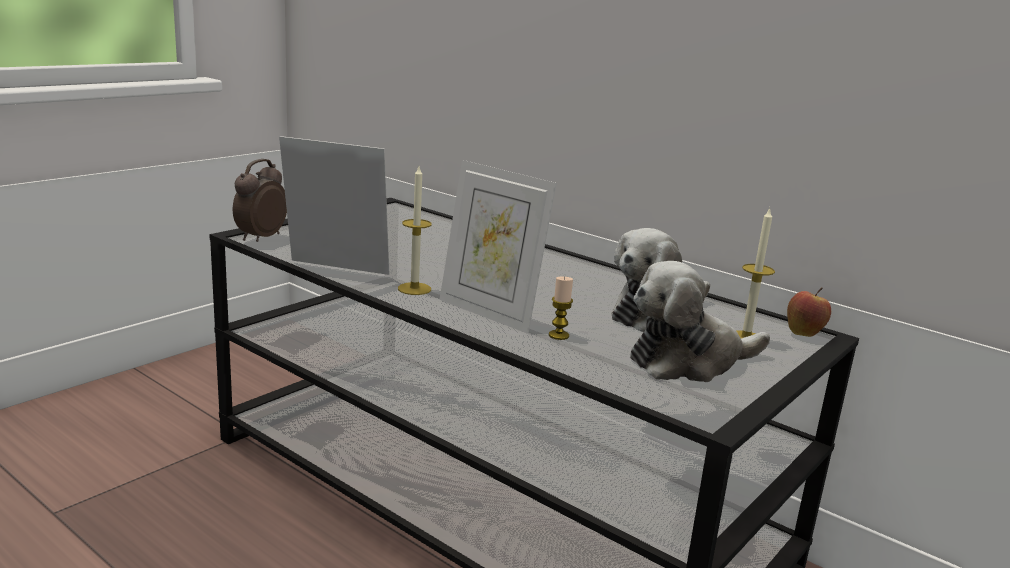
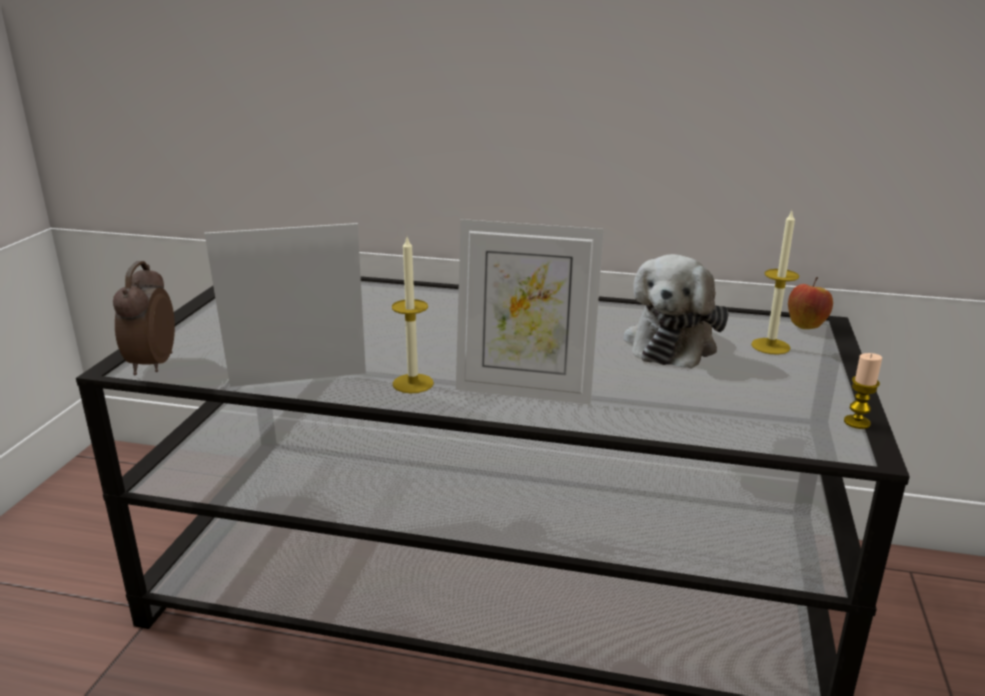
camera: 25 degrees left, 5 degrees up
candle [549,277,573,340] -> candle moved to [844,353,882,429]
plush toy [630,261,770,382] -> none

